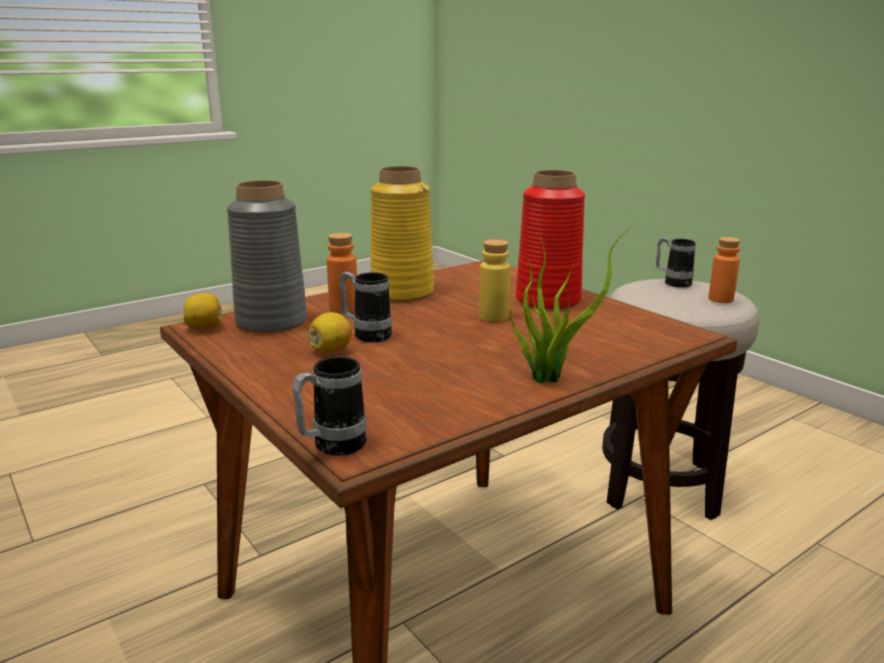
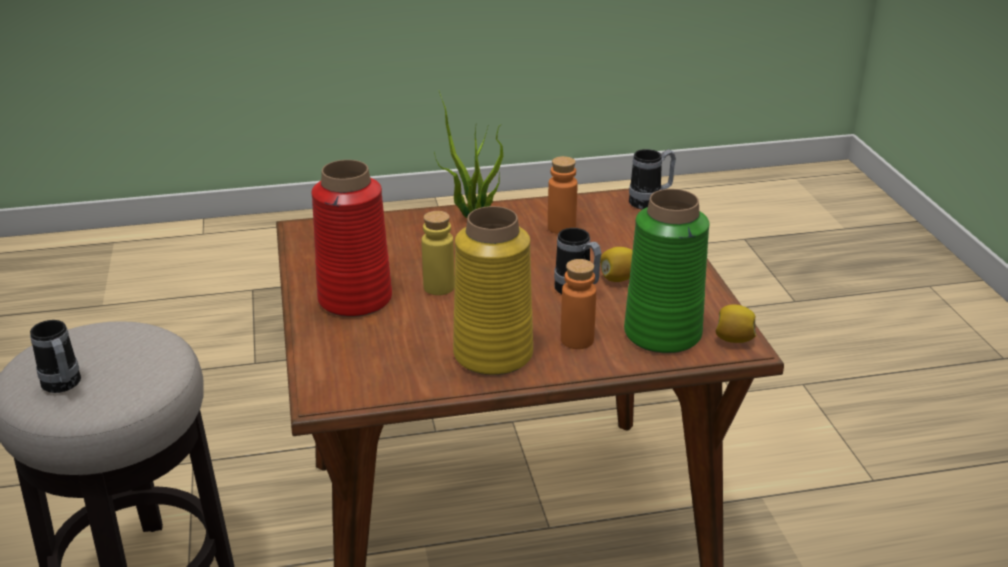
camera: 155 degrees left, 10 degrees up
grey vase [227,180,307,333] -> green vase [624,189,710,354]
orange bottle [708,237,740,303] -> orange bottle moved to [548,156,578,234]

